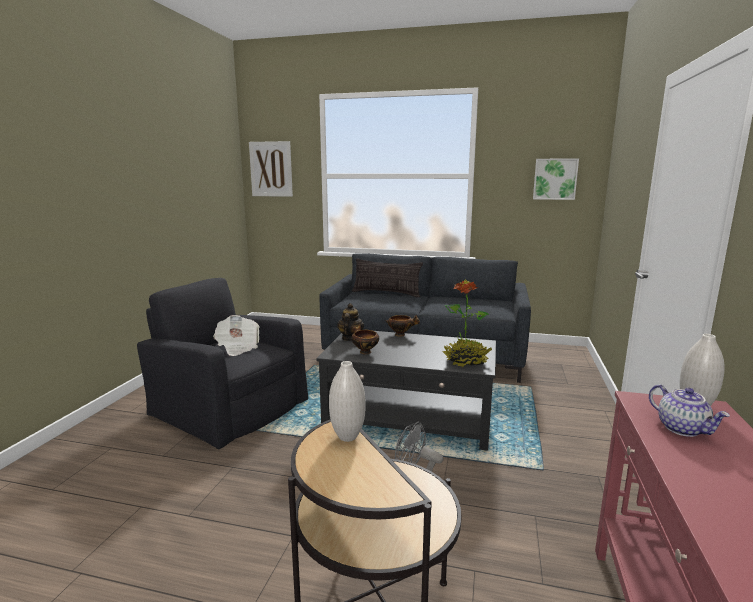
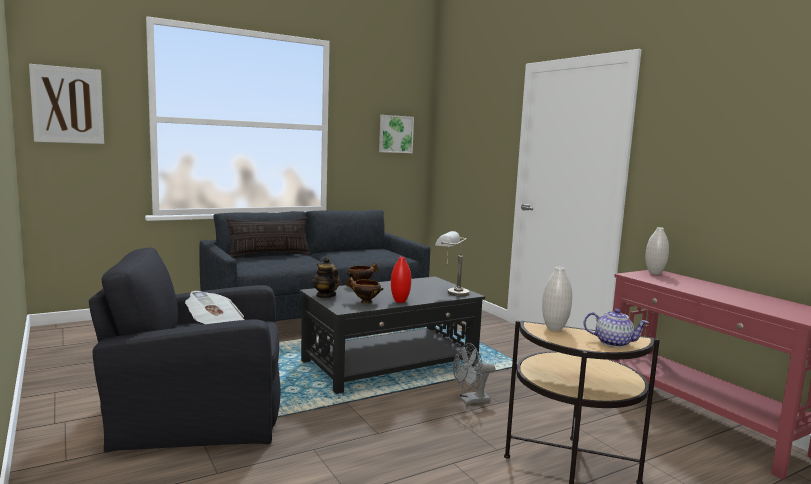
camera: 45 degrees left, 5 degrees down
potted plant [442,280,492,368] -> grey table lamp [435,231,469,296]
teapot [649,384,730,437] -> teapot moved to [584,309,649,347]
none -> red vase [391,257,411,303]

